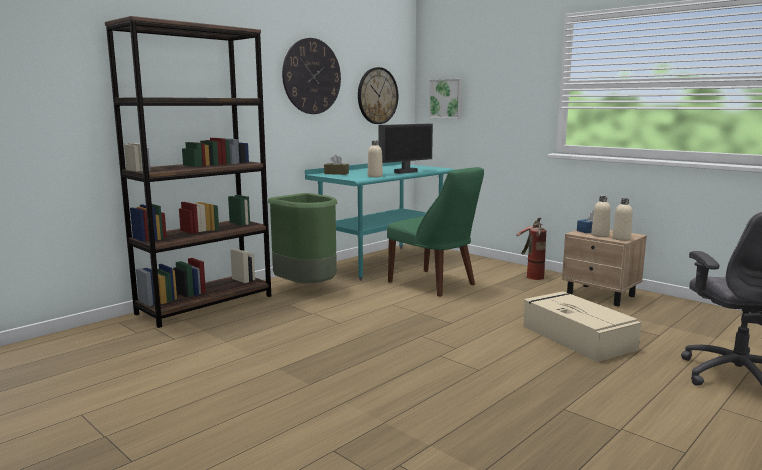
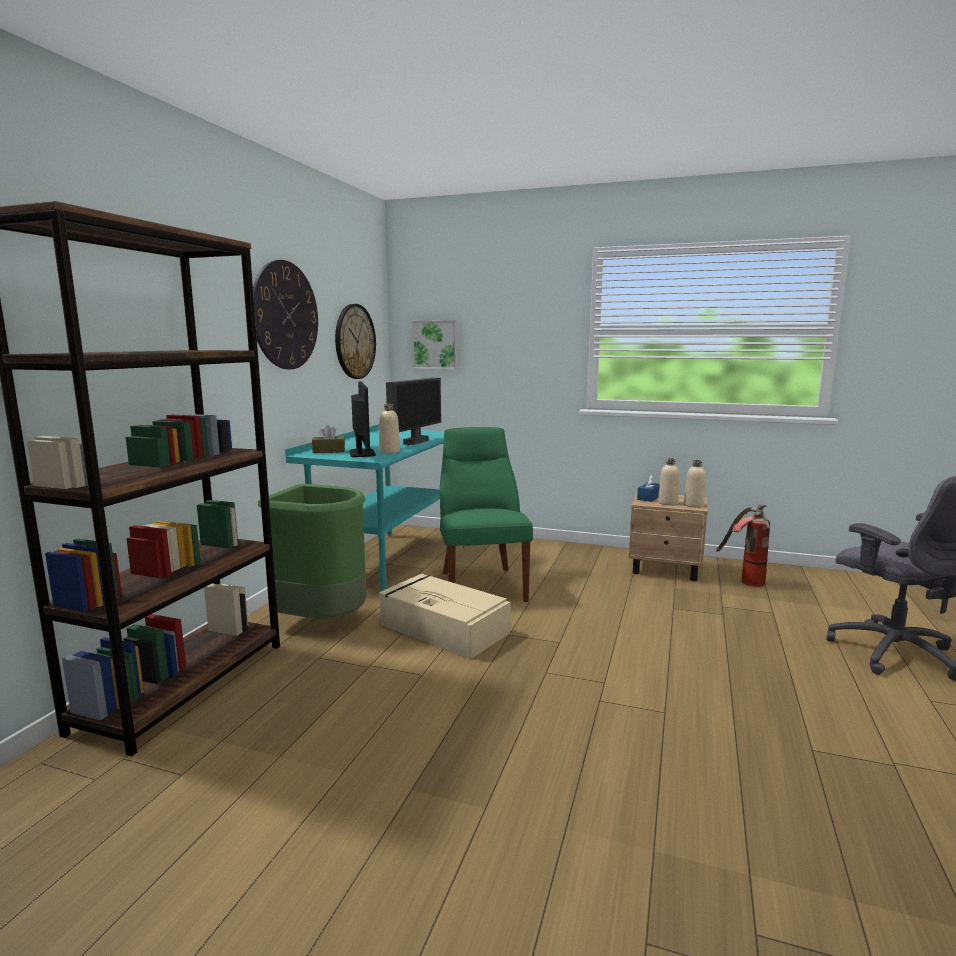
camera: 25 degrees left, 0 degrees up
green chair [387,167,484,297] -> green chair turned 120 degrees counterclockwise [440,427,533,602]
fire extinguisher [516,217,546,280] -> fire extinguisher moved to [716,504,770,587]
beige storage box [523,291,641,362] -> beige storage box moved to [379,574,511,659]
none -> monitor [349,381,376,457]

